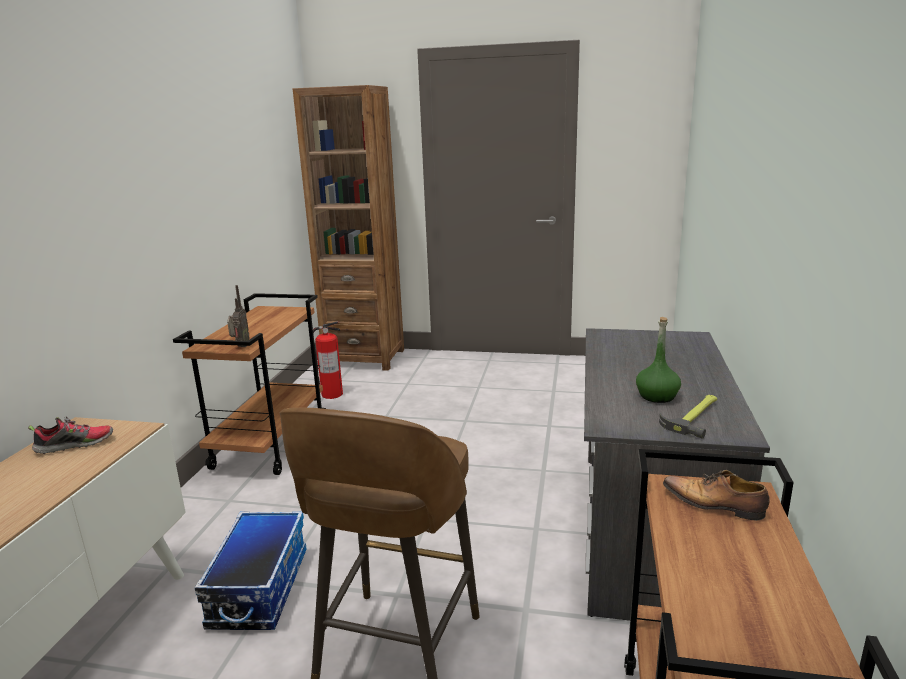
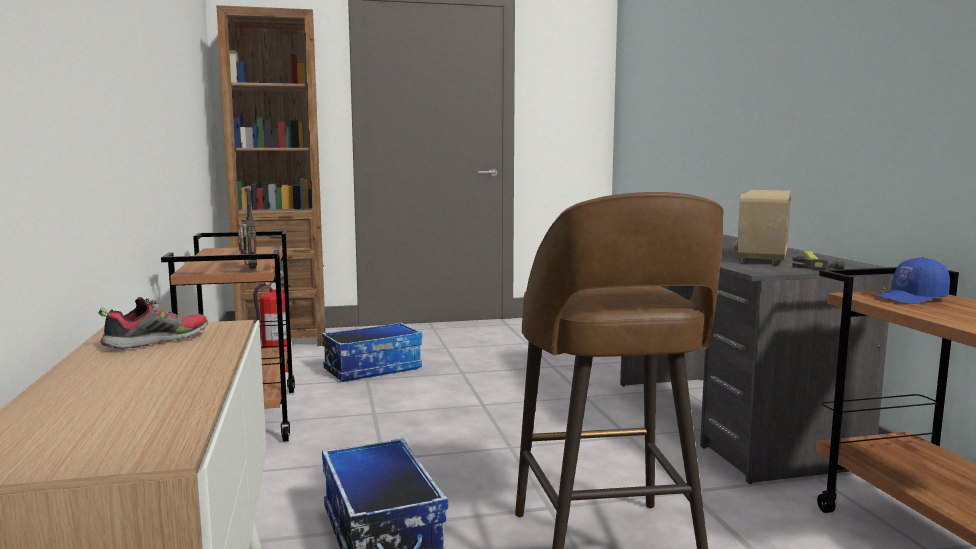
camera: 25 degrees left, 10 degrees down
green bottle [636,317,681,403] -> radio [733,190,791,264]
shoe [663,470,770,521] -> blue cap [874,257,950,304]
none -> storage box [322,322,423,382]

